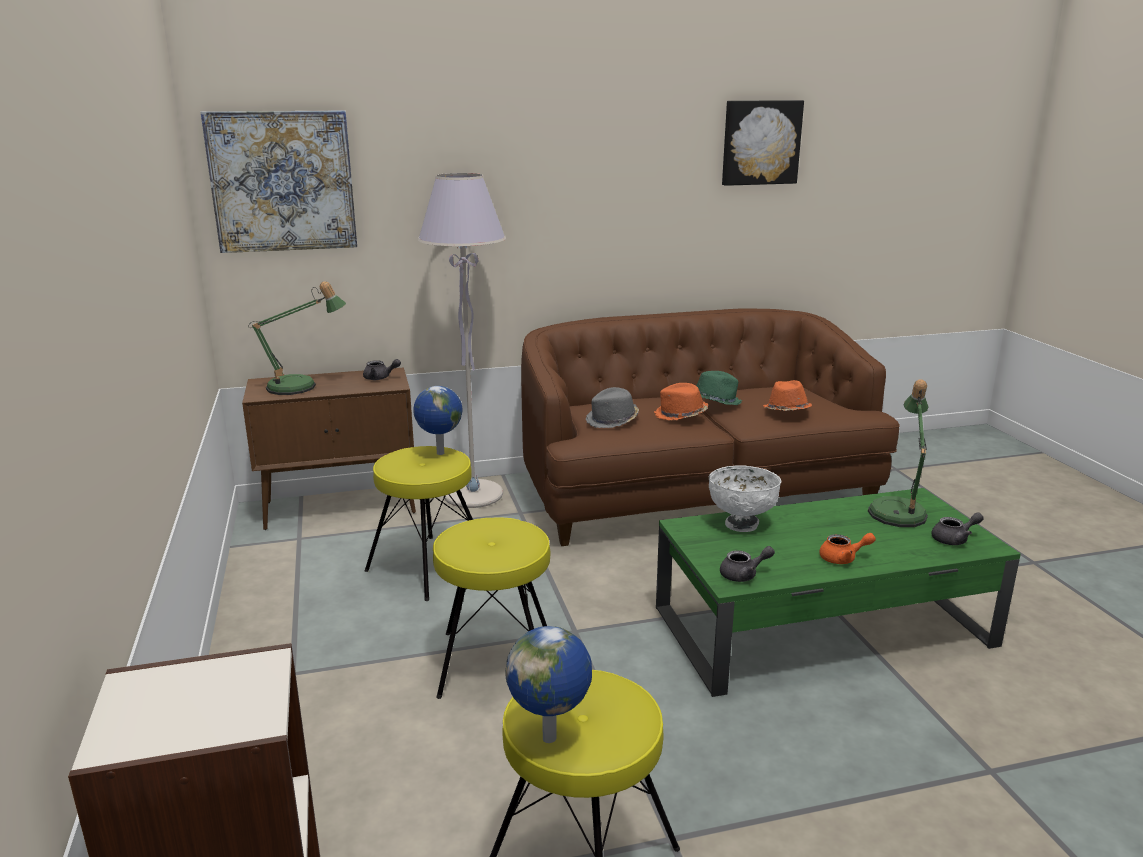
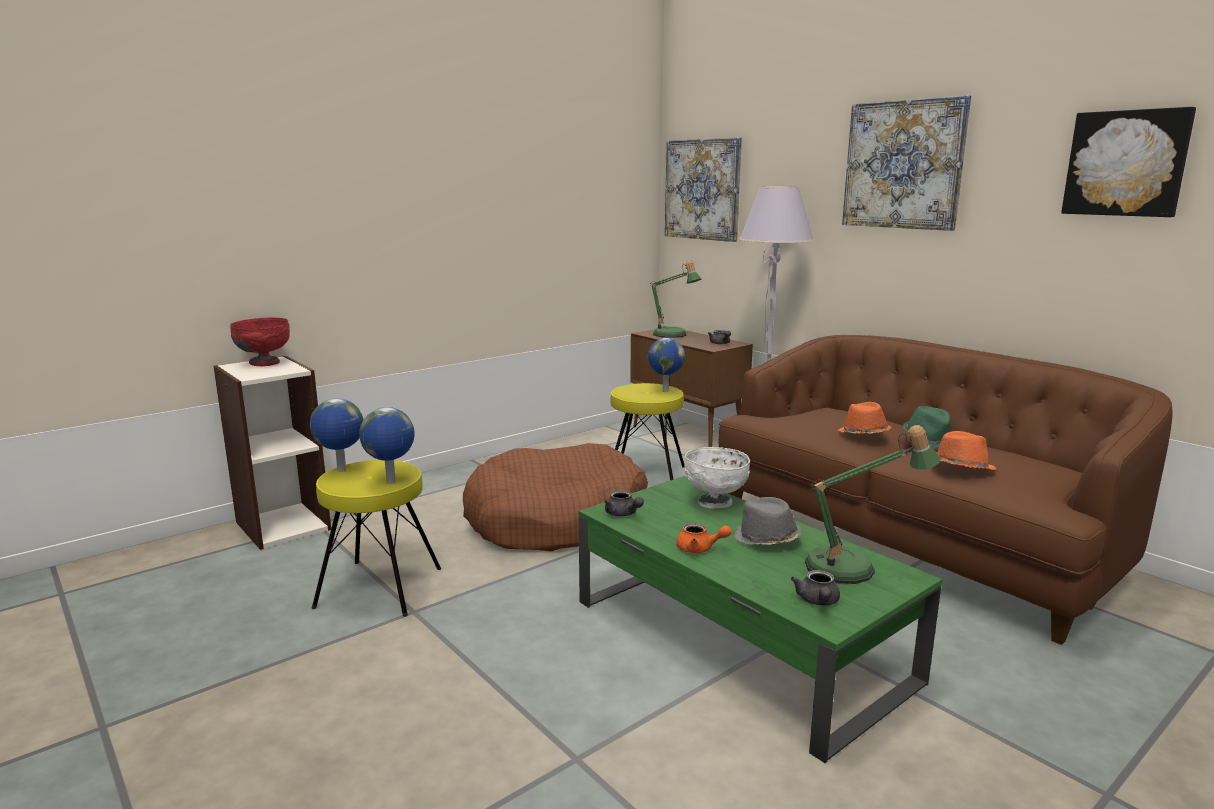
camera: 65 degrees right, 5 degrees down
yellow stool [433,518,550,699] -> brown dog bed [463,443,648,551]
grey hat [586,387,639,428] -> grey hat moved to [734,497,803,545]
orange teapot [819,533,876,564] -> orange teapot turned 45 degrees counterclockwise [676,523,732,553]
grey teapot [931,512,984,545] -> grey teapot turned 45 degrees clockwise [791,570,840,606]
none -> red bowl [230,317,290,366]
none -> globe [359,407,415,484]
none -> picture [842,95,971,231]

